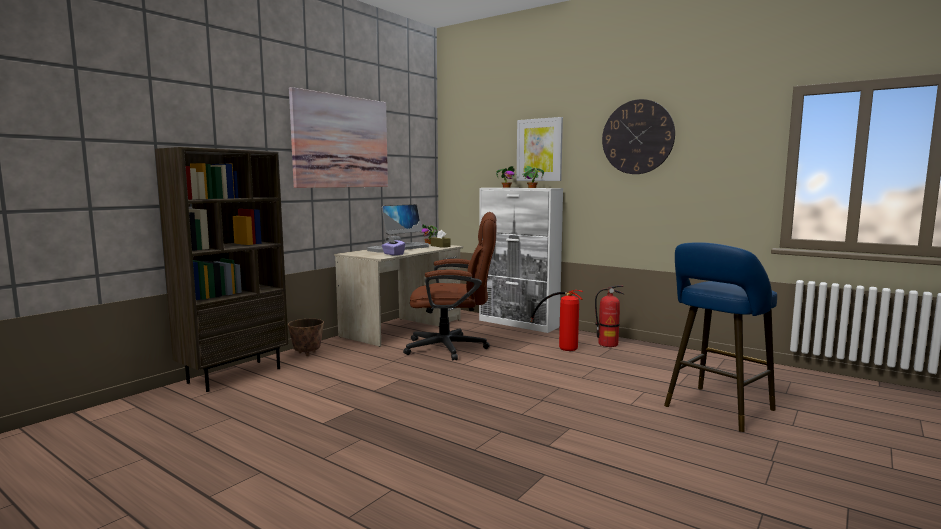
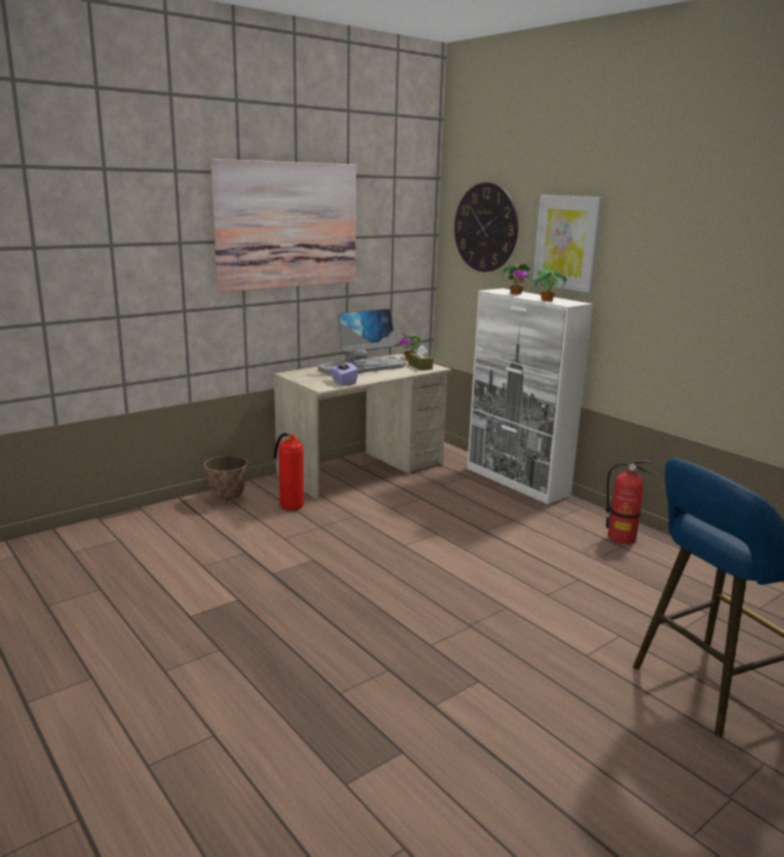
camera: 15 degrees right, 10 degrees up
brown bookcase [155,147,289,392] -> none
brown office chair [403,212,497,361] -> none
fire extinguisher [530,290,583,351] -> fire extinguisher moved to [273,433,304,510]
wall clock [602,99,675,174] -> wall clock moved to [454,183,518,272]

